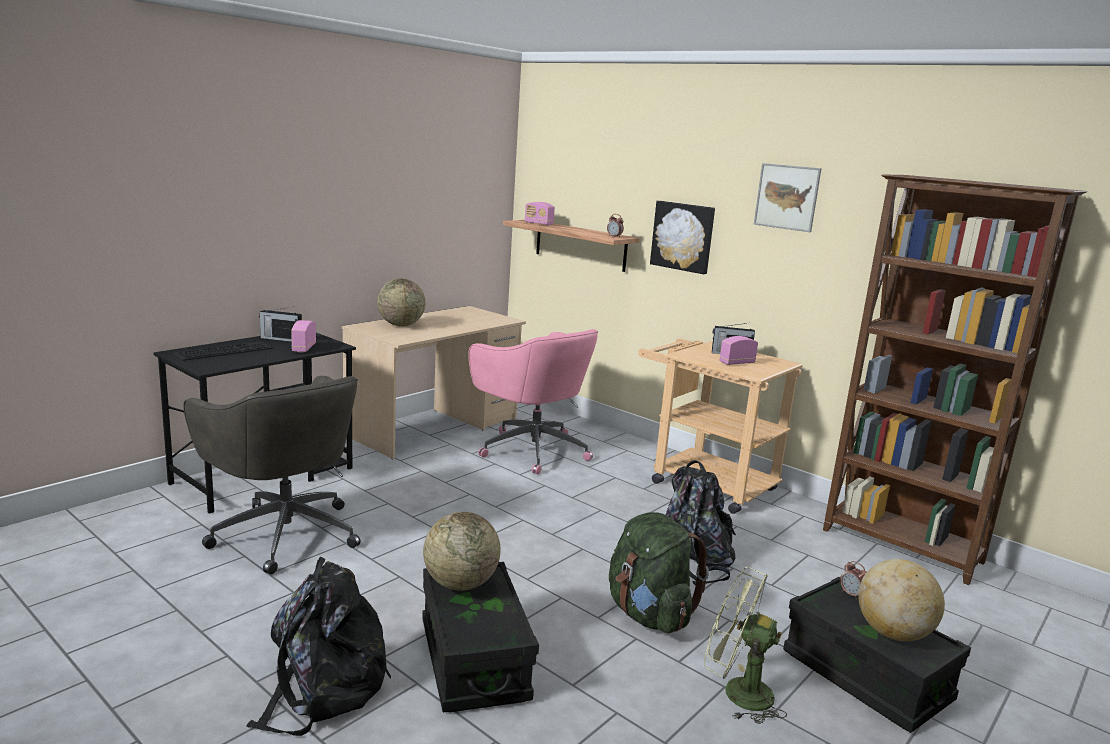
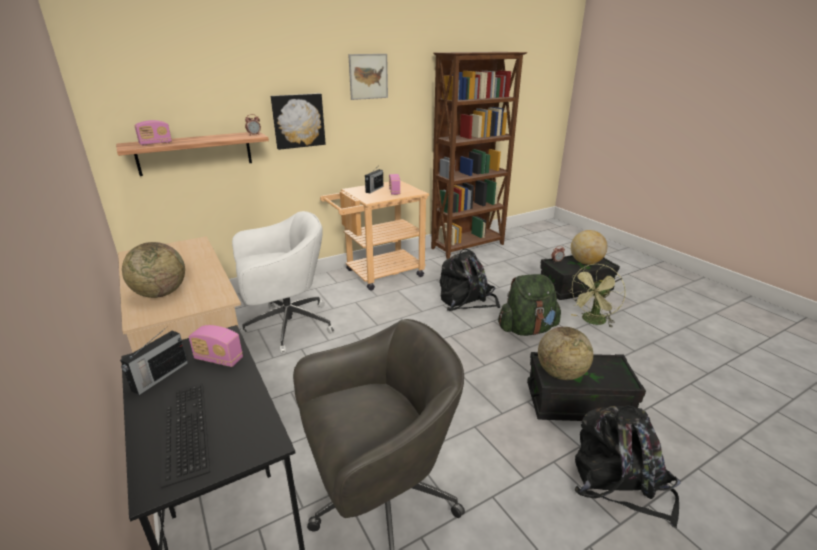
camera: 70 degrees left, 10 degrees up
pink office chair [468,329,598,474] -> white office chair [232,211,335,354]

